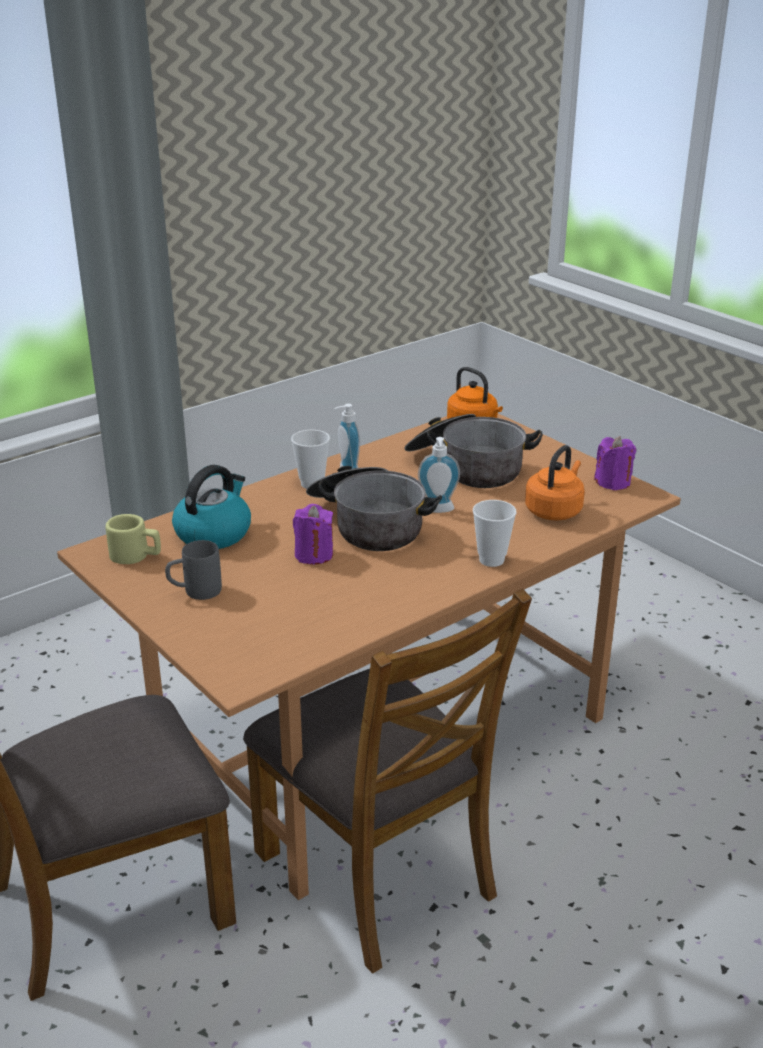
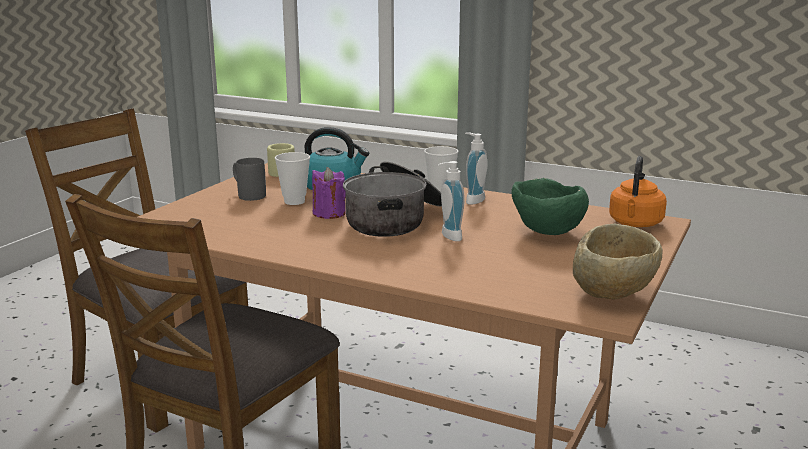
camera: 65 degrees right, 10 degrees down
cooking pot [404,414,543,488] -> green bowl [511,178,589,235]
cup [473,500,517,567] -> cup moved to [275,152,310,205]
orange kettle [525,445,585,521] -> none
purple candle [594,436,636,490] -> beige bowl [573,223,662,299]

